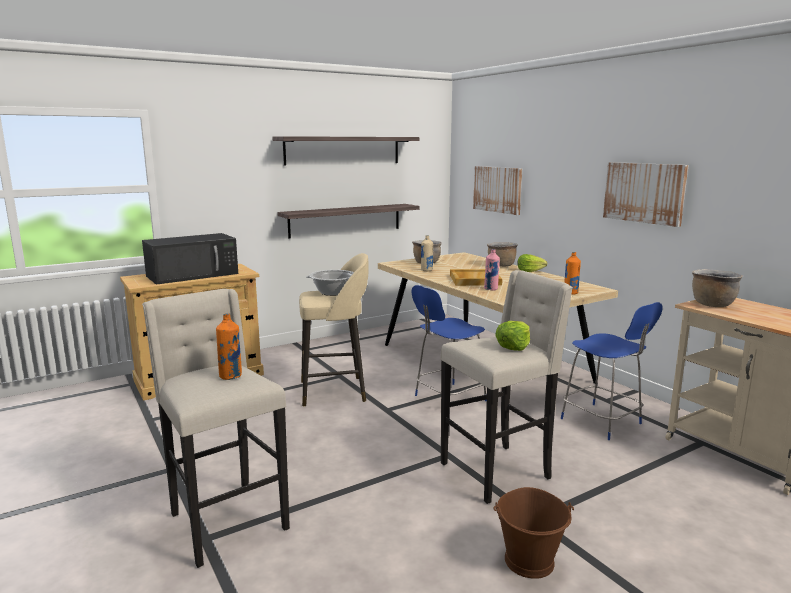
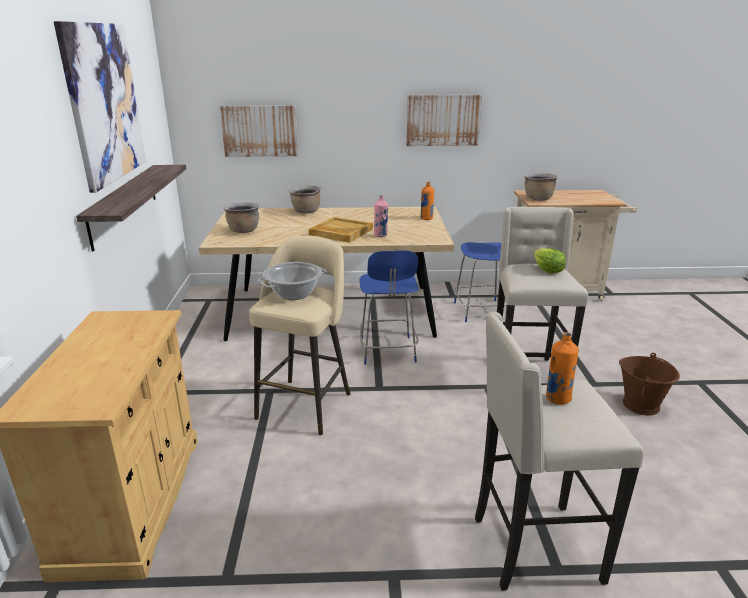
camera: 60 degrees left, 10 degrees up
black microwave [142,233,238,285] -> none
shelf [272,136,419,166] -> picture [54,21,146,193]
beige bottle [421,235,433,271] -> none
lettuce [518,254,547,272] -> none

